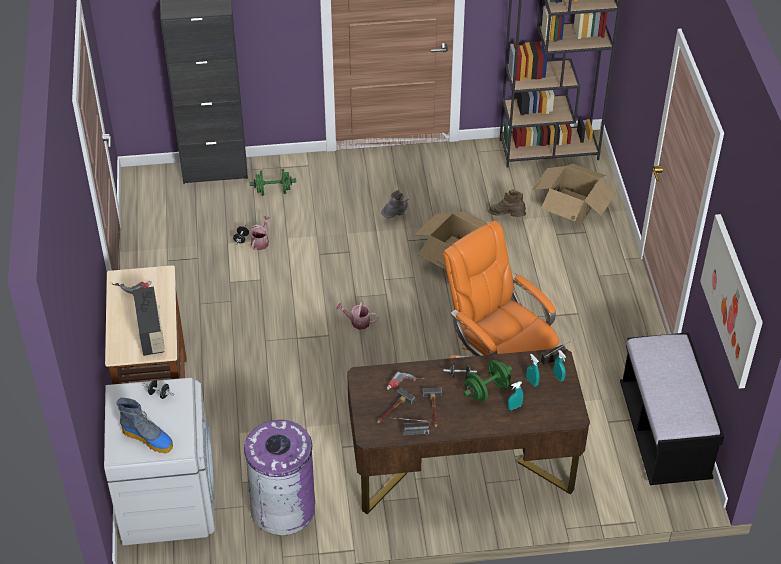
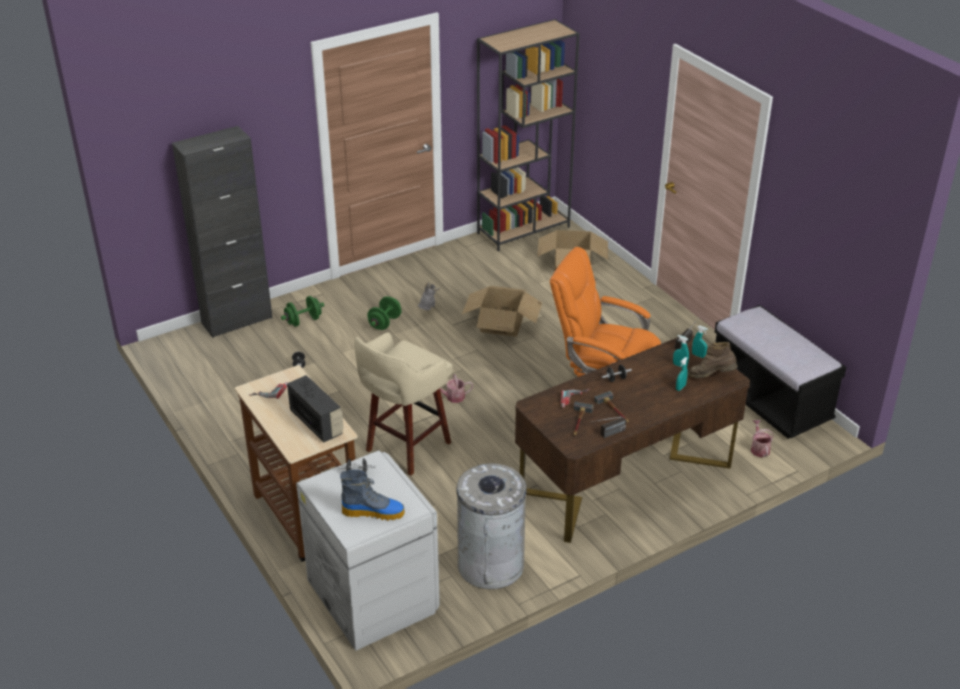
camera: 25 degrees left, 10 degrees down
purple trash can [244,420,315,535] -> grey trash can [457,463,529,589]
watering can [250,216,271,250] -> watering can moved to [751,420,773,457]
green dumbbell [463,360,512,402] -> green dumbbell moved to [367,296,401,330]
brown boot [488,189,526,217] -> brown boot moved to [688,342,738,378]
picture [700,214,763,389] -> none
none -> beige stool [354,332,453,476]

